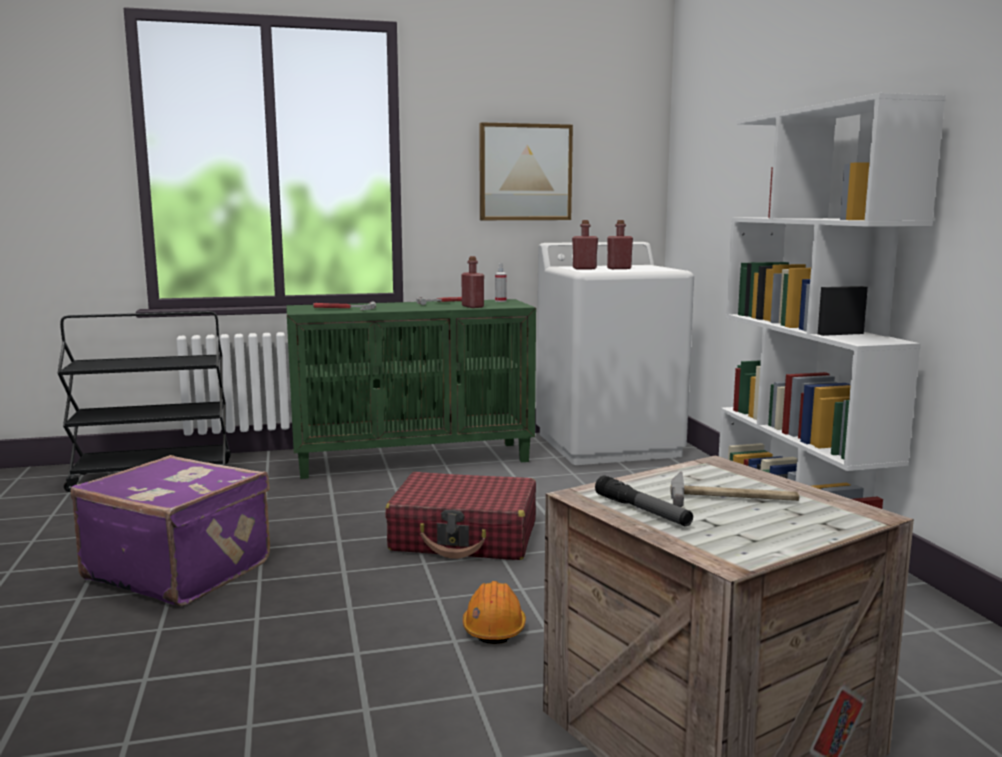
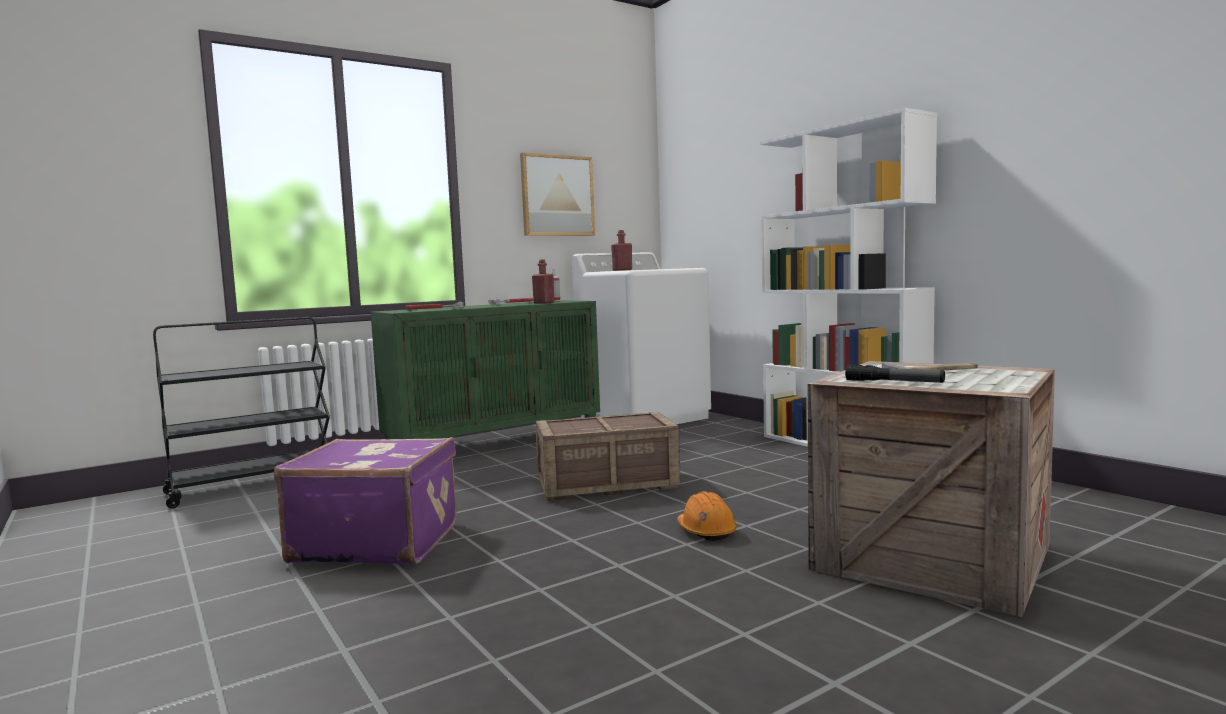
camera: 20 degrees left, 5 degrees down
red suitcase [385,472,536,560] -> crate [535,412,681,501]
red bottle [607,220,633,269] -> none

